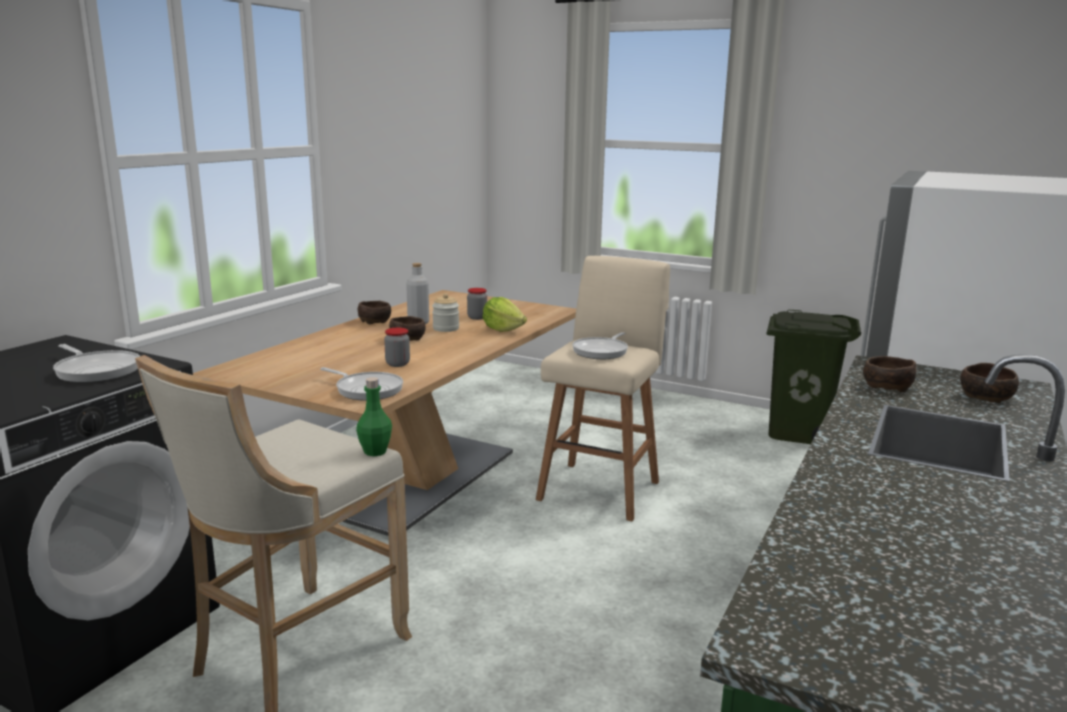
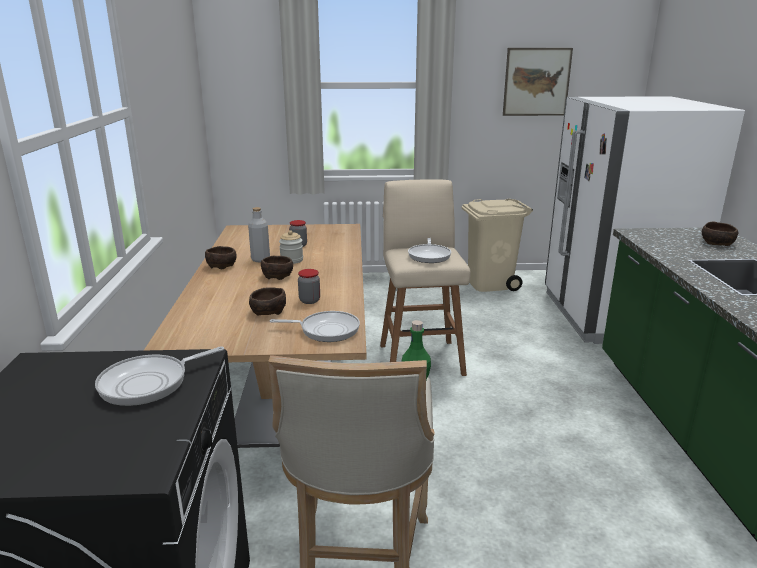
camera: 30 degrees left, 5 degrees up
frying pan [53,344,140,383] -> frying pan turned 135 degrees clockwise [95,346,224,406]
lettuce [483,297,527,332] -> none
green trash can [767,310,861,444] -> beige trash can [461,199,533,292]
brown bowl [863,356,916,392] -> brown bowl moved to [249,287,286,315]
none -> picture [503,48,573,116]

